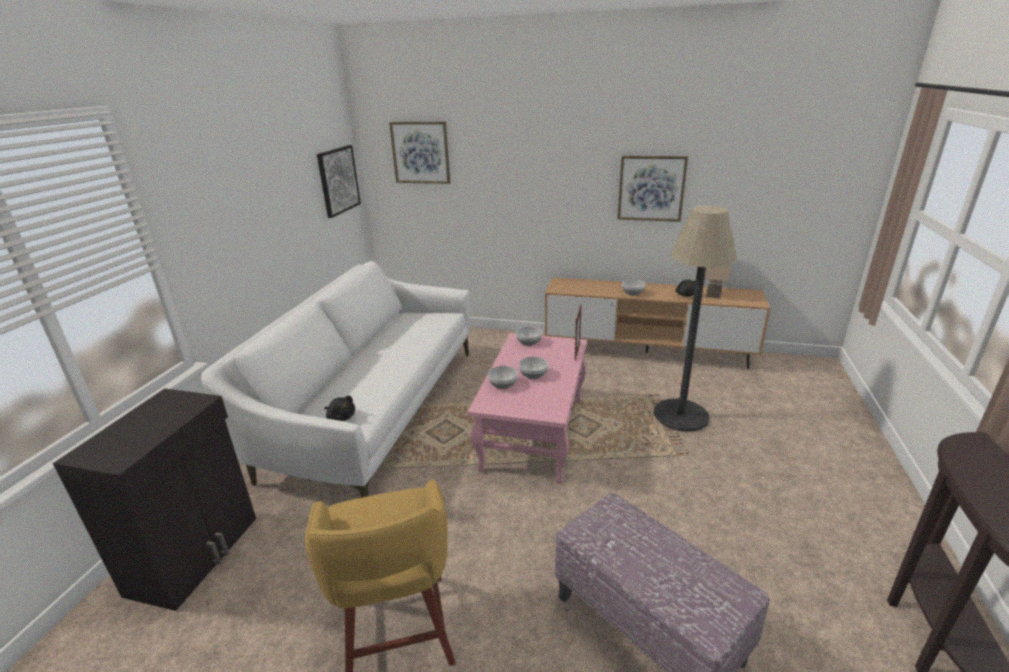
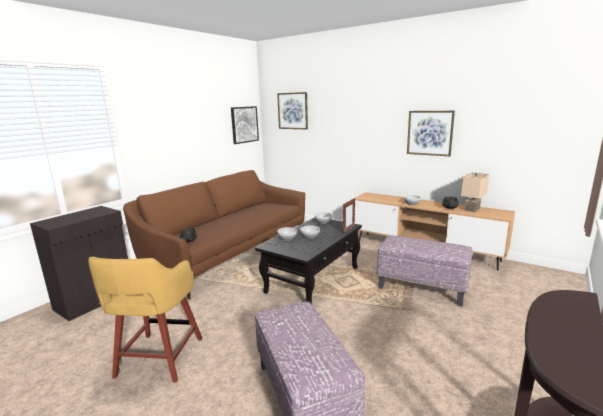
camera: 20 degrees right, 10 degrees down
white sofa [201,261,470,498] -> brown sofa [123,170,305,300]
pink coffee table [468,333,587,483] -> black coffee table [255,217,362,304]
floor lamp [654,206,738,432] -> ottoman [376,235,473,307]

